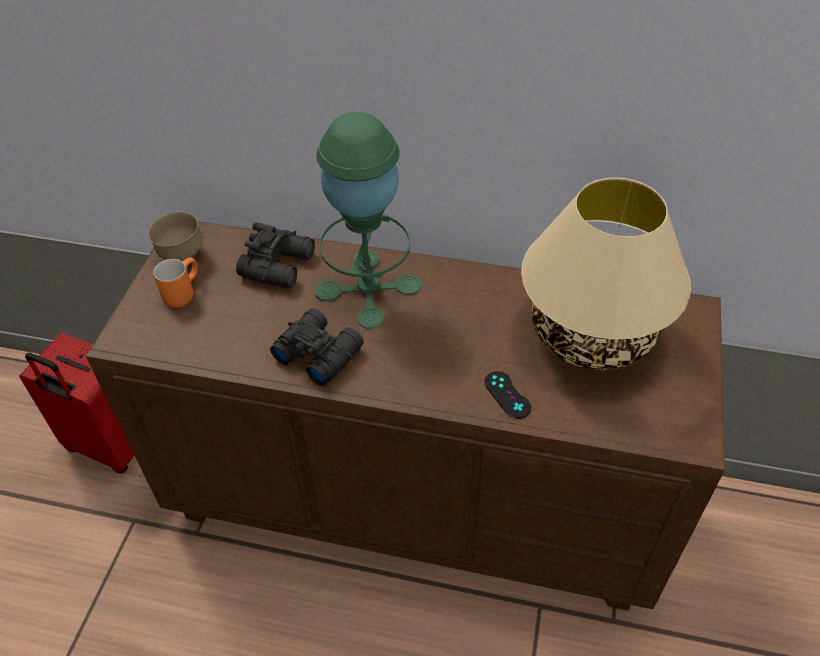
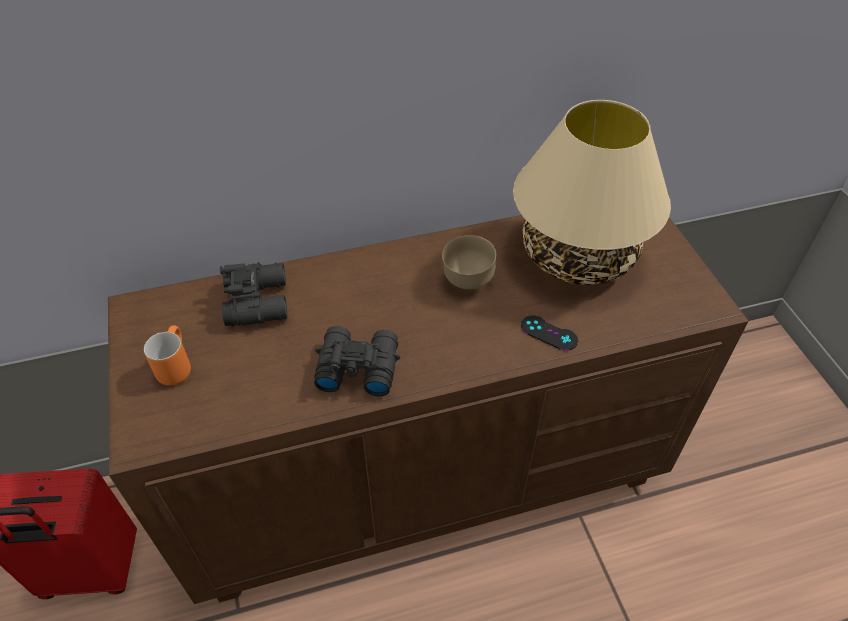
camera: 30 degrees left, 0 degrees up
brown bowl [148,212,203,261] -> brown bowl moved to [442,235,496,290]
green table lamp [314,112,422,329] -> none

